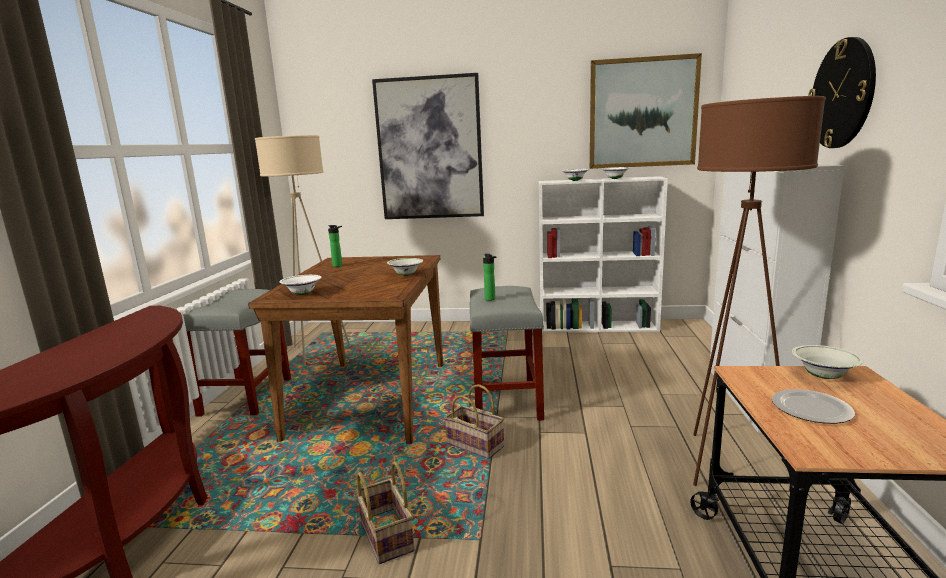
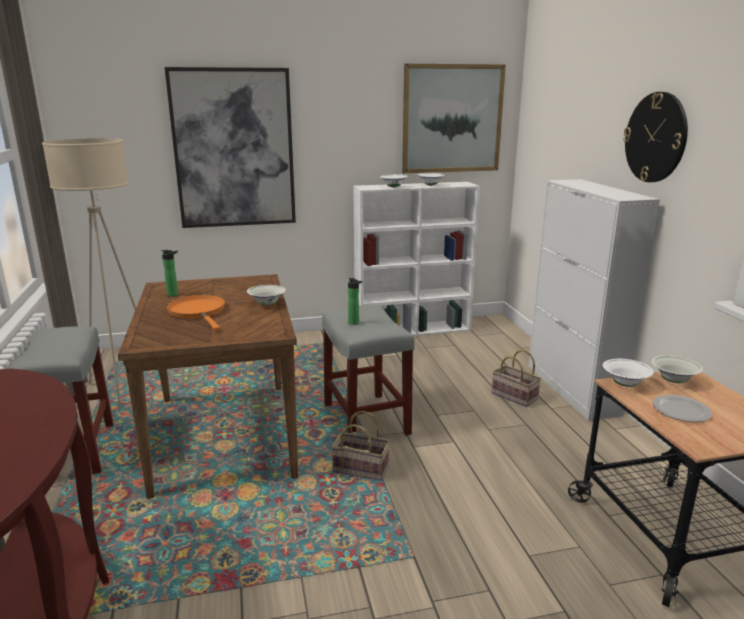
camera: 20 degrees left, 5 degrees up
white bowl [279,275,321,295] -> white bowl moved to [603,359,654,387]
basket [356,461,414,564] -> basket moved to [492,350,541,407]
brown floor lamp [693,96,826,486] -> none
none -> orange frying pan [166,295,225,330]

